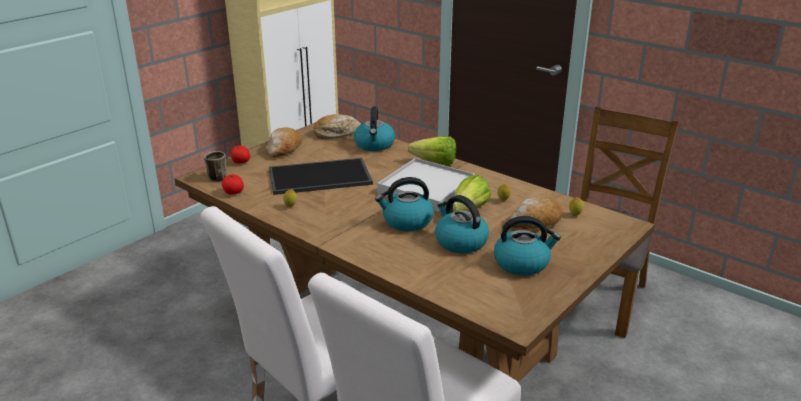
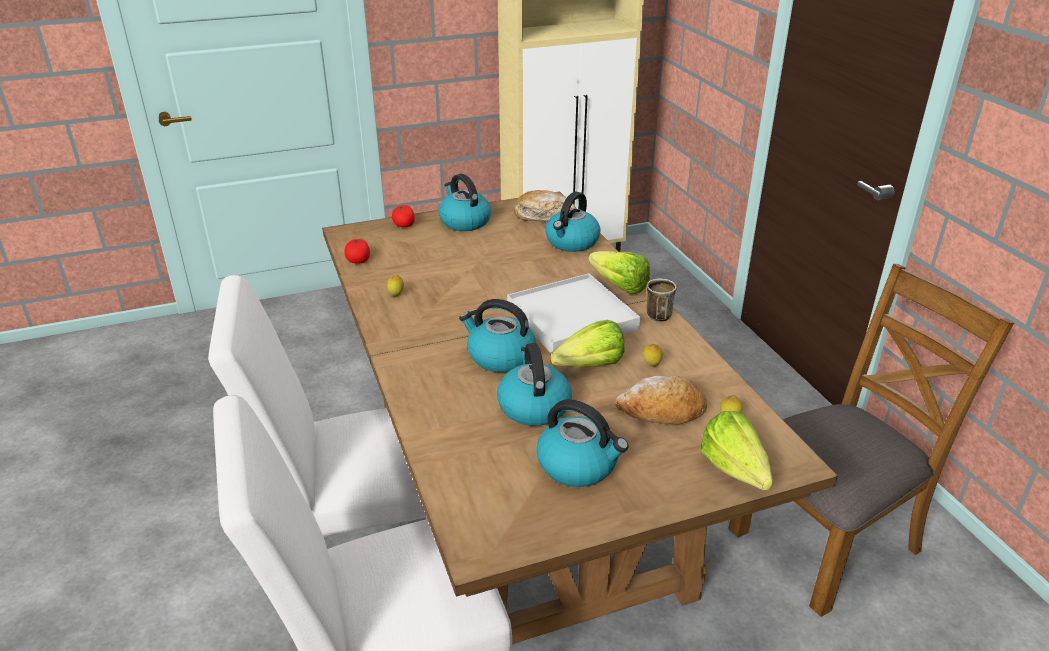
camera: 30 degrees right, 5 degrees up
mug [204,151,227,182] -> mug moved to [647,278,677,322]
bread [266,127,302,158] -> kettle [438,174,491,231]
tray [269,158,373,195] -> none
none -> lettuce [700,411,773,490]

